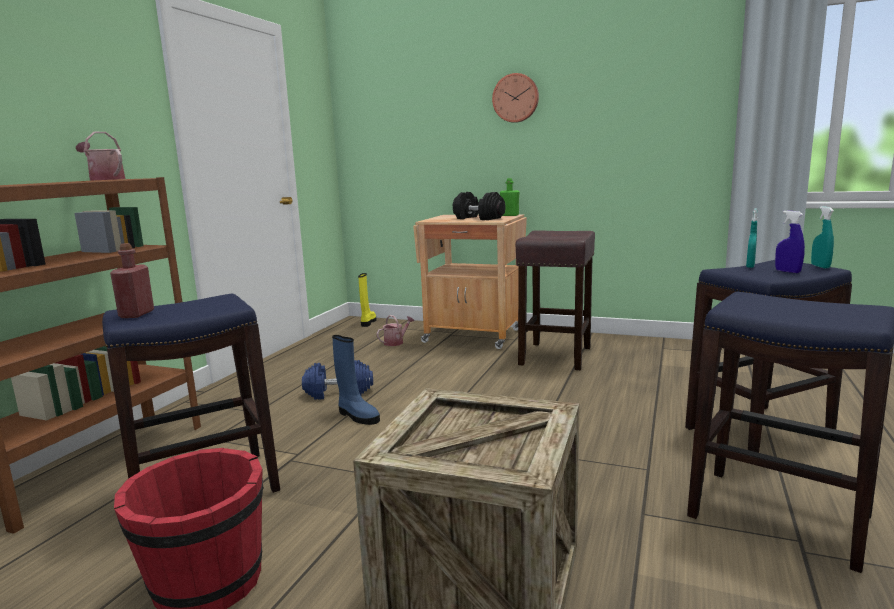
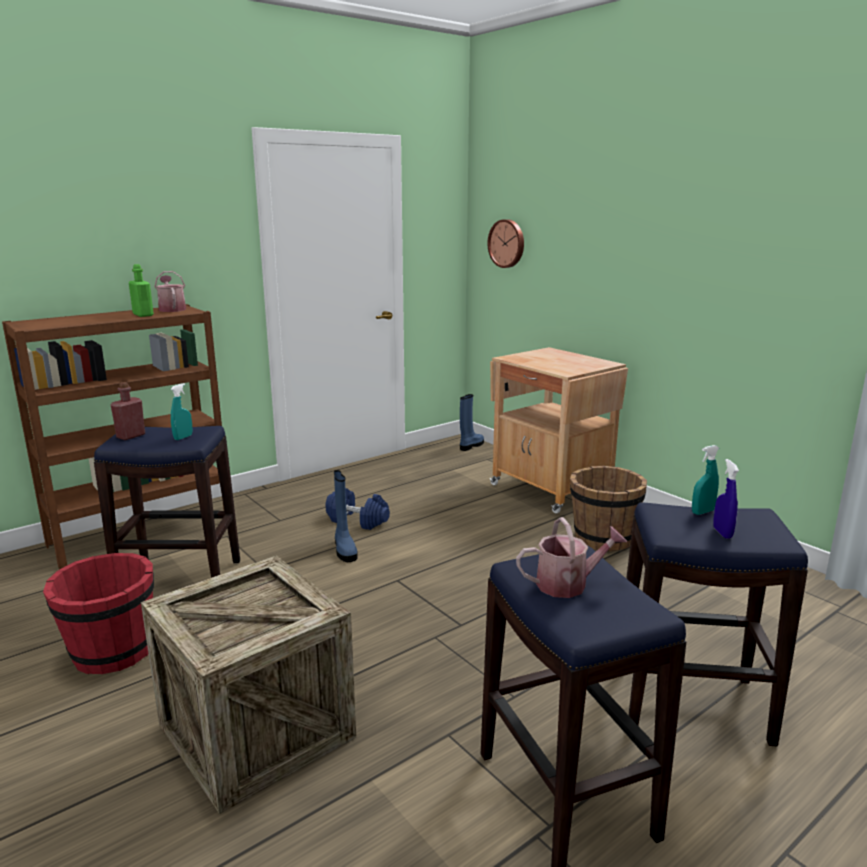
camera: 30 degrees right, 5 degrees up
yellow boot [358,273,377,327] -> blue boot [460,394,484,451]
watering can [376,315,414,346] -> watering can moved to [516,517,627,598]
black dumbbell [453,192,505,220] -> none
wall clock [492,73,539,123] -> wall clock moved to [487,219,524,268]
green bottle [500,178,519,216] -> green bottle moved to [129,264,154,317]
brown stool [516,230,595,370] -> brown bucket [570,466,647,552]
turquoise spray bottle [811,206,834,268] -> turquoise spray bottle moved to [171,383,193,440]

